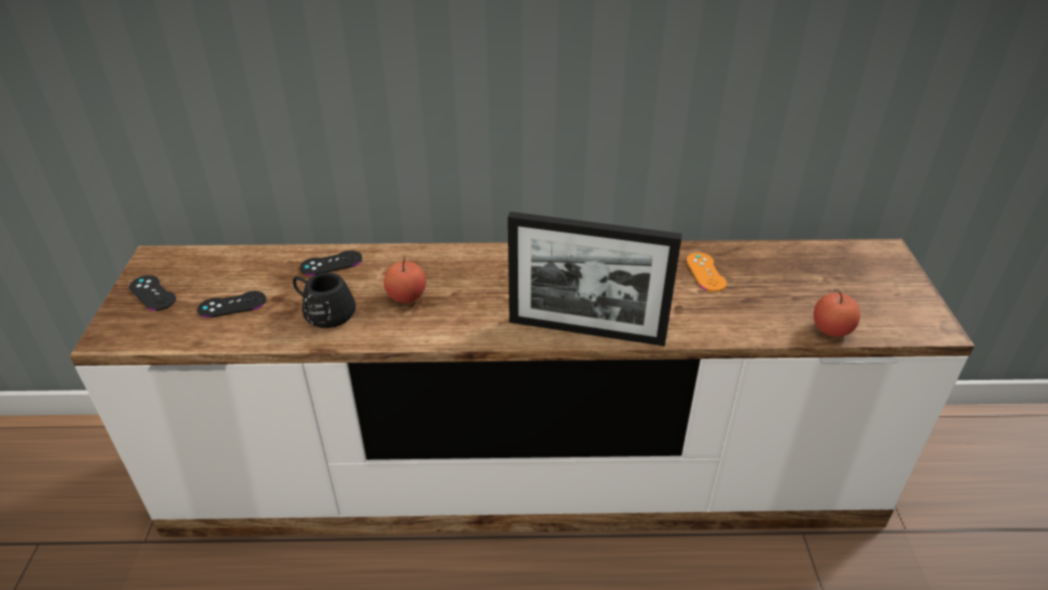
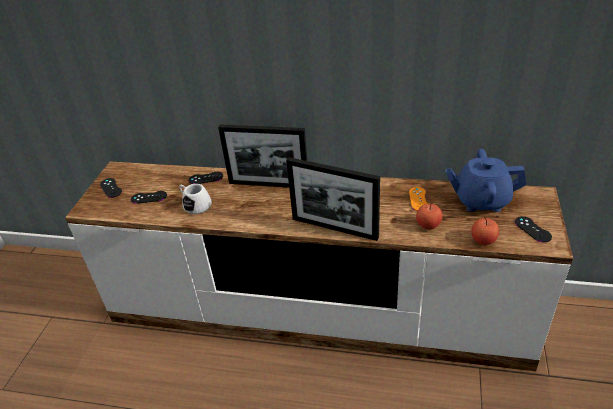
camera: 15 degrees right, 0 degrees up
black mug [293,272,356,328] -> white mug [179,184,212,214]
apple [384,257,426,303] -> apple moved to [416,202,443,229]
none -> picture frame [218,124,307,188]
none -> blue teapot [445,149,526,212]
none -> black game controller [515,216,552,243]

